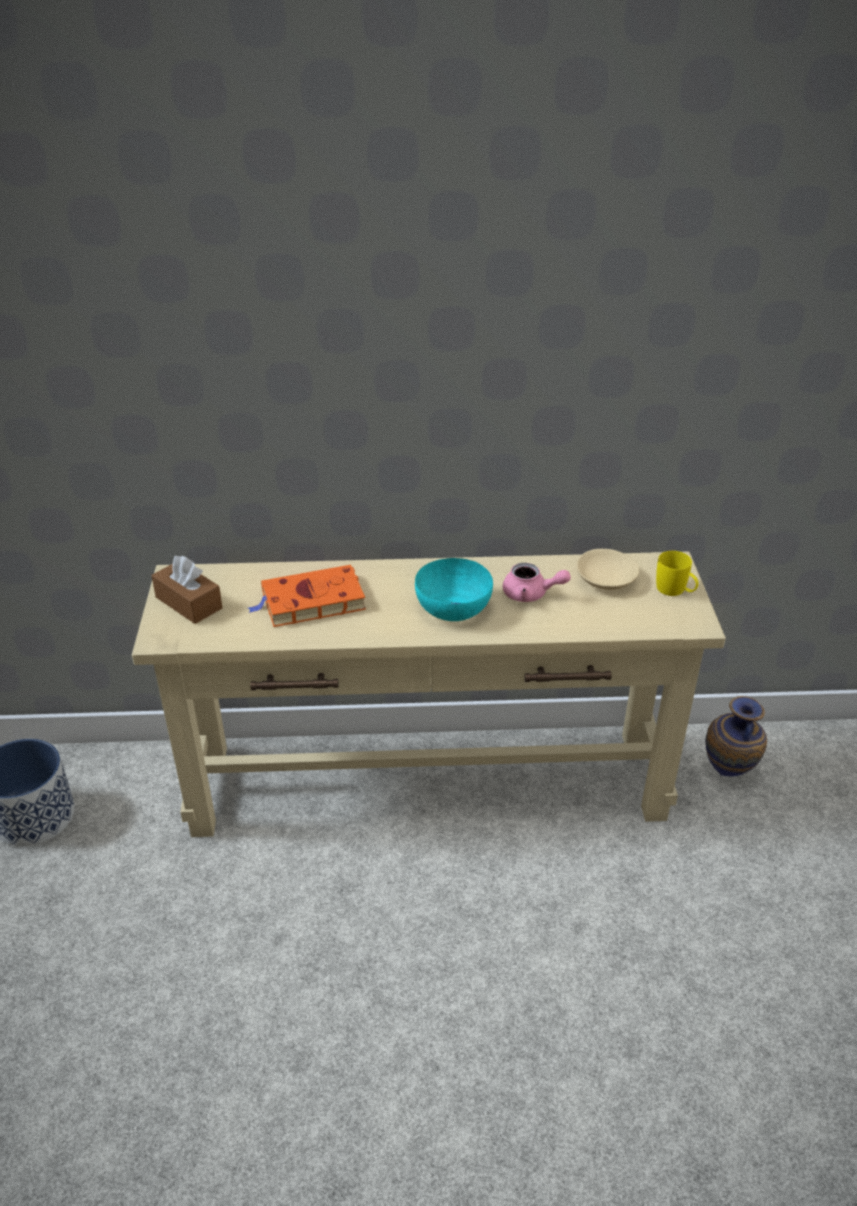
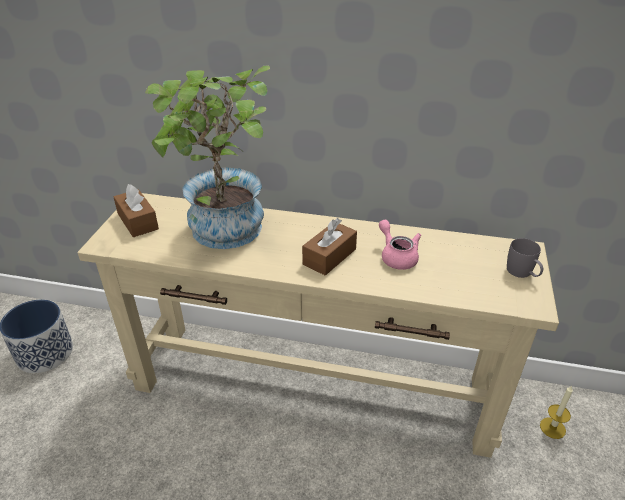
camera: 15 degrees right, 0 degrees up
orange book [248,565,366,627] -> potted plant [145,65,270,249]
turquoise bowl [415,558,493,621] -> brown tissue box [302,218,357,275]
pink teapot [503,563,571,602] -> pink teapot turned 150 degrees counterclockwise [379,220,421,270]
beige bowl [576,549,639,590] -> none
yellow mug [656,551,699,596] -> grey mug [507,238,543,278]
vase [706,696,767,777] -> candle [540,386,573,439]

